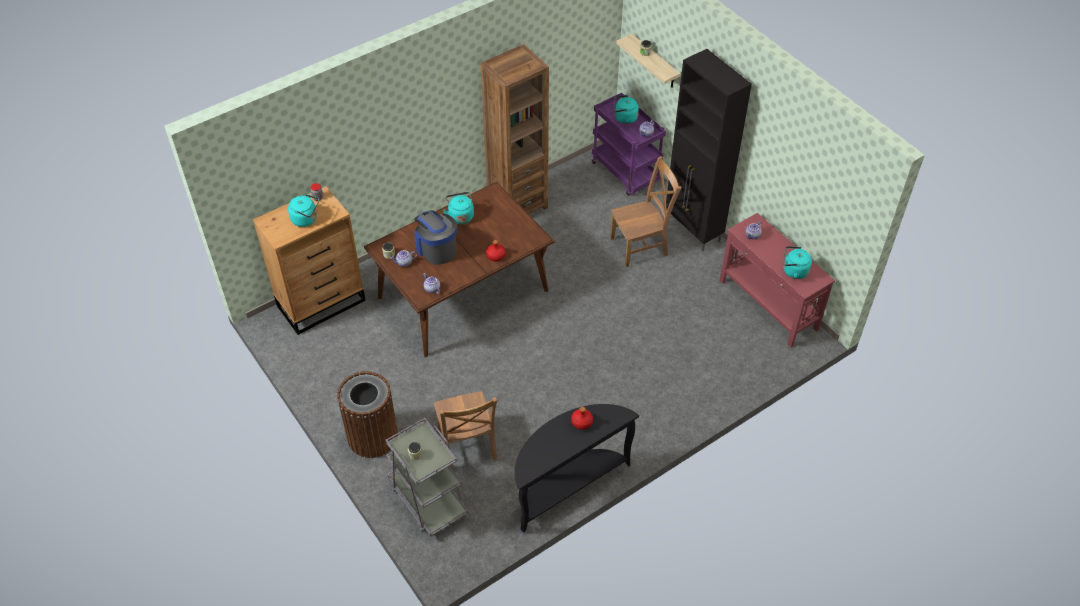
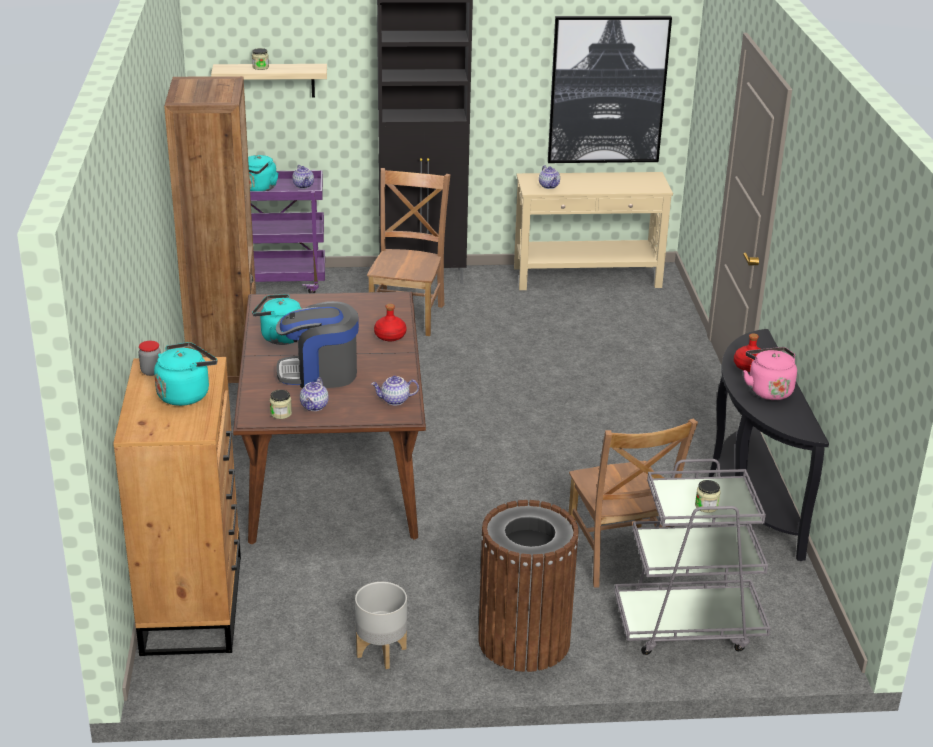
camera: 60 degrees left, 20 degrees down
brown chair [434,391,497,468] -> brown chair turned 60 degrees clockwise [569,419,698,588]
red console table [719,213,835,347] -> beige console table [514,172,673,290]
turquoise kettle [783,246,812,279] -> none
none -> grey planter [355,582,407,669]
none -> picture [548,16,672,163]
none -> pink kettle [744,347,797,400]

